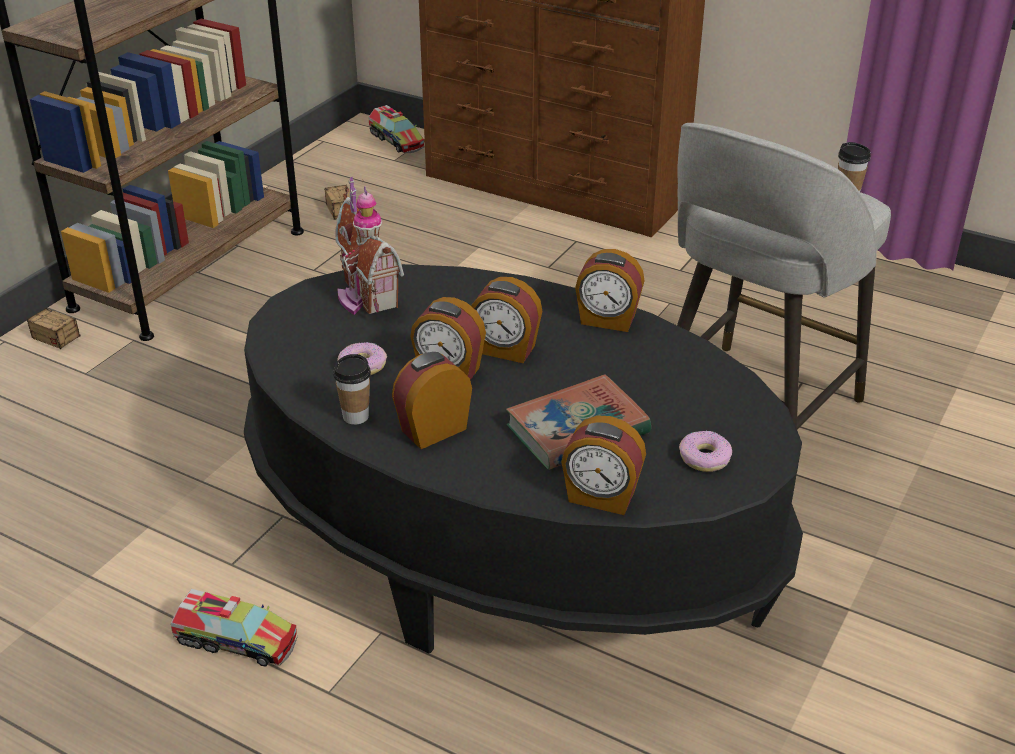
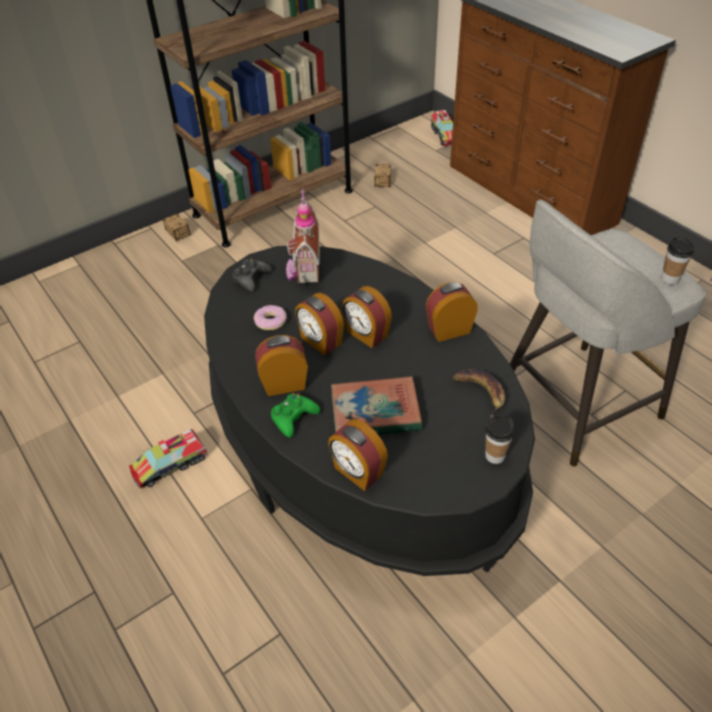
camera: 25 degrees right, 10 degrees up
toy truck [171,589,298,667] -> toy truck turned 105 degrees clockwise [129,429,207,489]
cup [333,354,371,425] -> cup moved to [485,415,515,464]
alarm clock [575,249,644,332] -> alarm clock turned 120 degrees clockwise [426,282,478,342]
donut [679,431,732,472] -> none
none -> black game controller [232,258,272,292]
none -> green game controller [271,393,320,438]
none -> banana [452,369,506,419]

